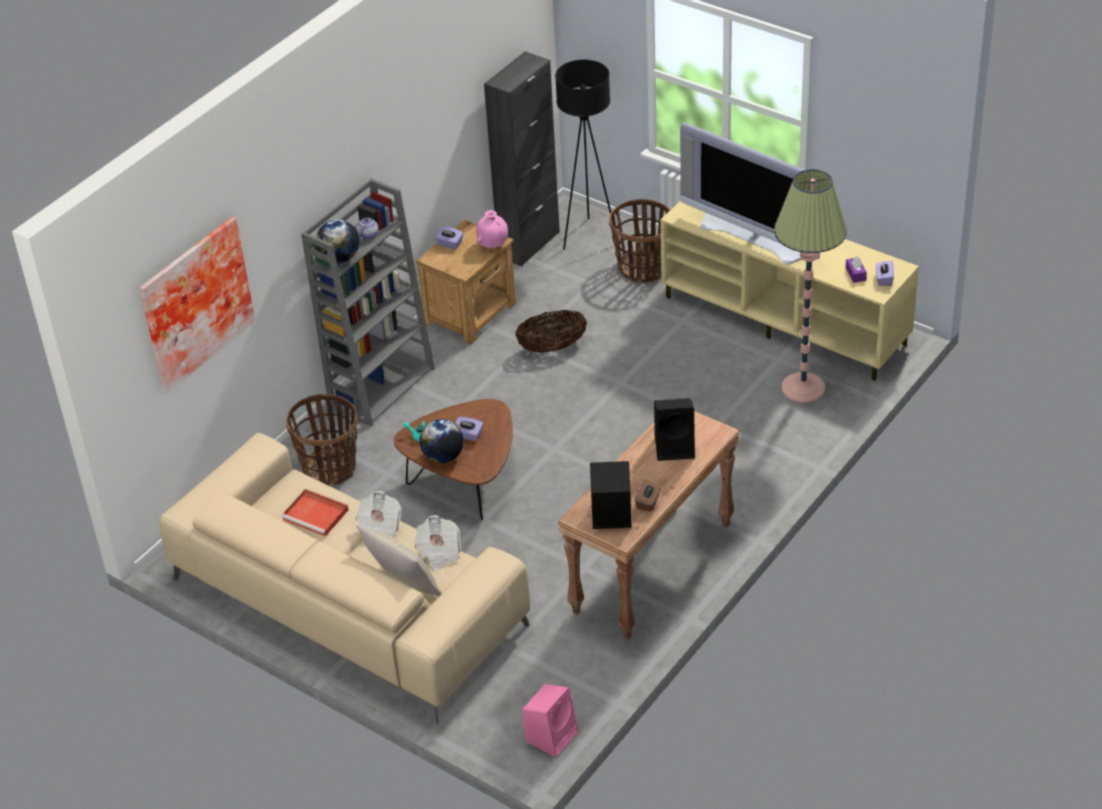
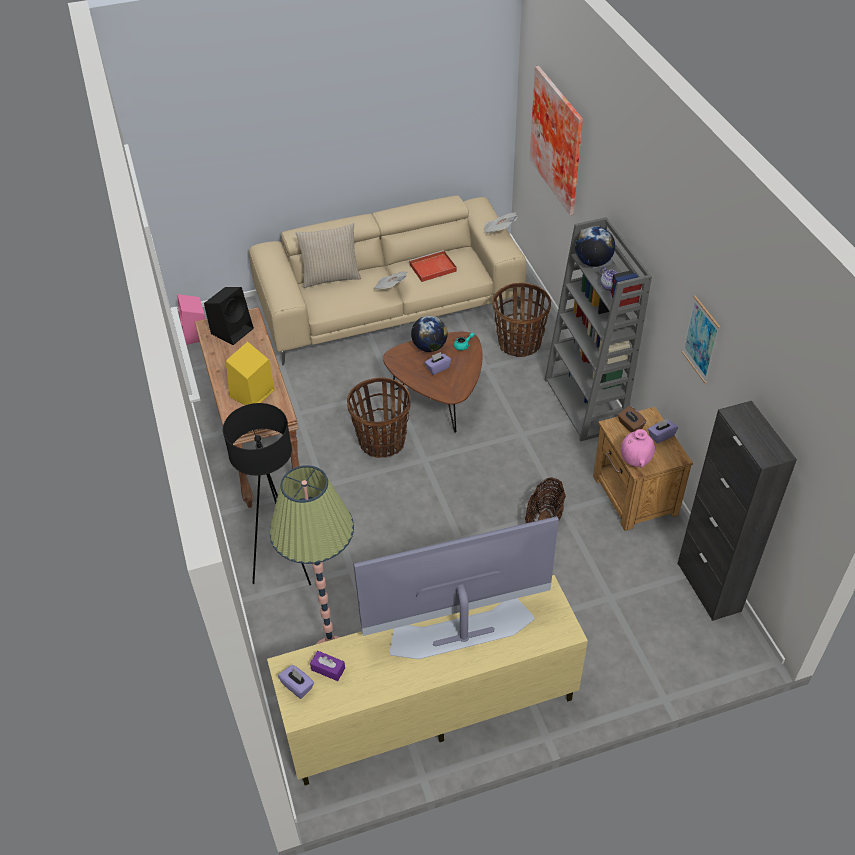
camera: 125 degrees right, 5 degrees up
newspaper [415,515,461,571] -> newspaper moved to [484,212,517,233]
black floor lamp [555,60,614,250] -> black floor lamp moved to [223,403,311,586]
basket [609,199,670,283] -> basket moved to [347,377,410,458]
brown tissue box [635,479,661,511] -> brown tissue box moved to [618,406,646,432]
black speaker [654,398,695,461] -> yellow speaker [226,342,275,405]
none -> picture [682,295,720,383]

